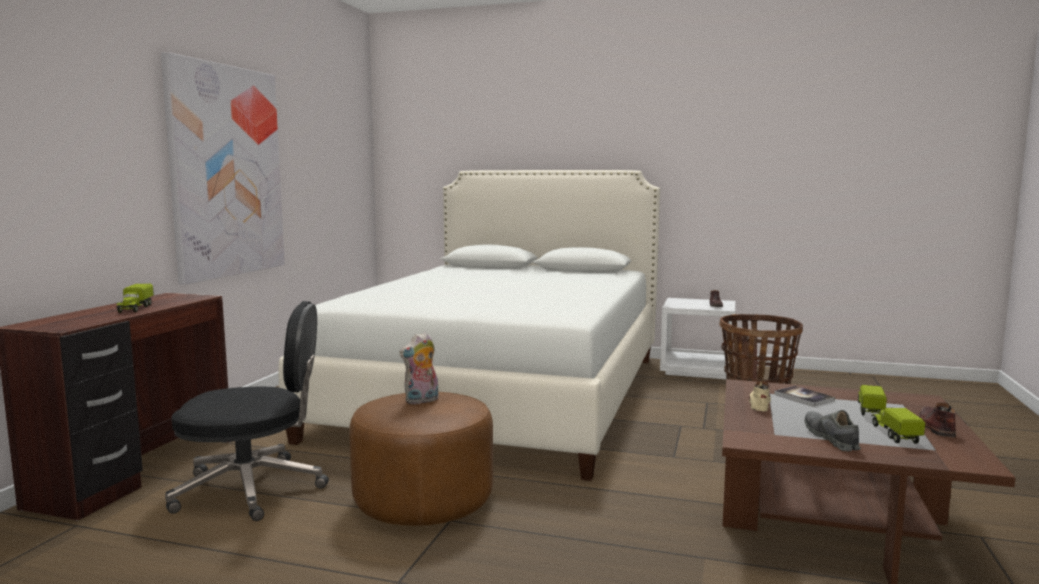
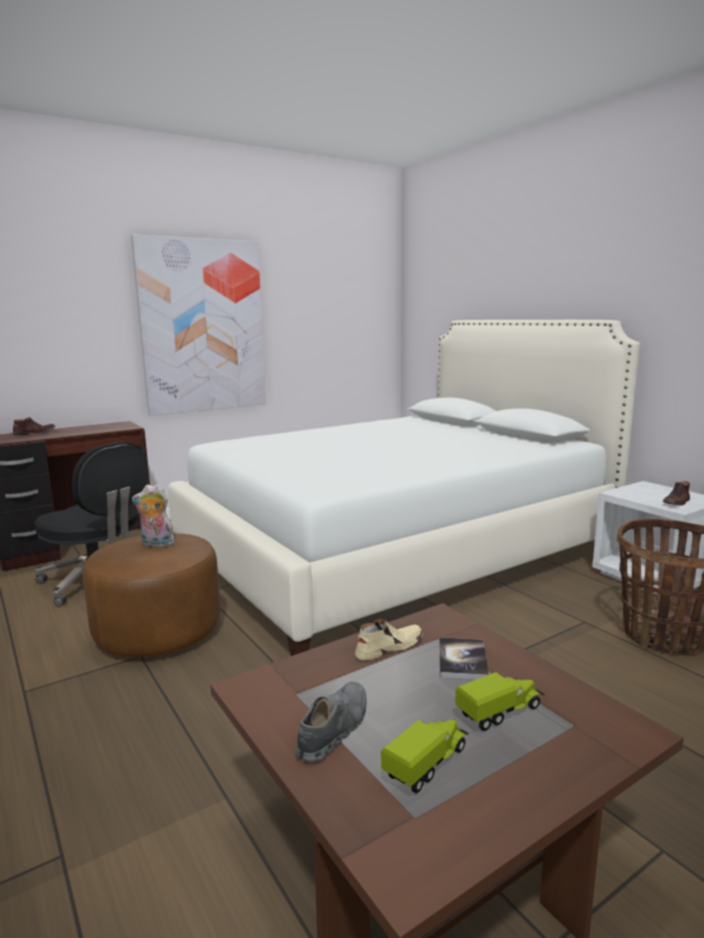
camera: 40 degrees right, 5 degrees up
toy truck [116,284,154,313] -> none
brown shoe [919,402,956,437] -> brown shoe moved to [13,417,56,436]

